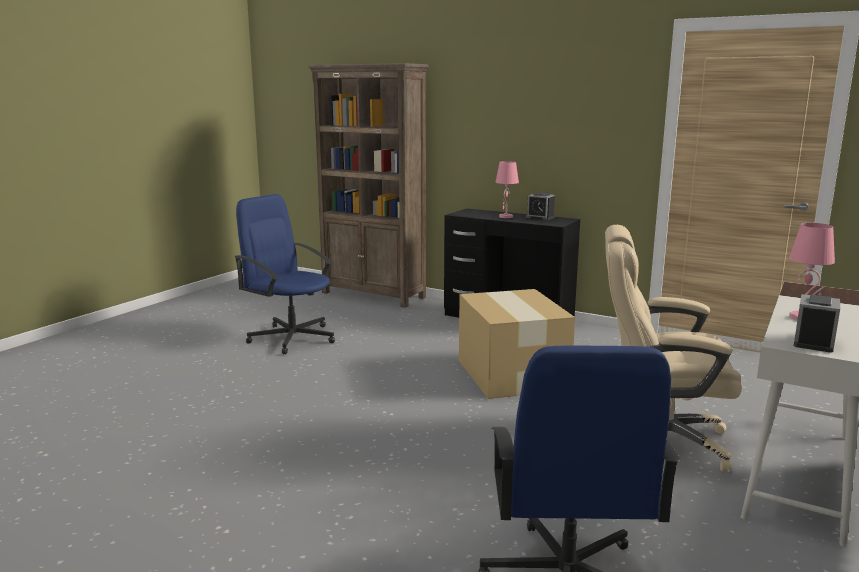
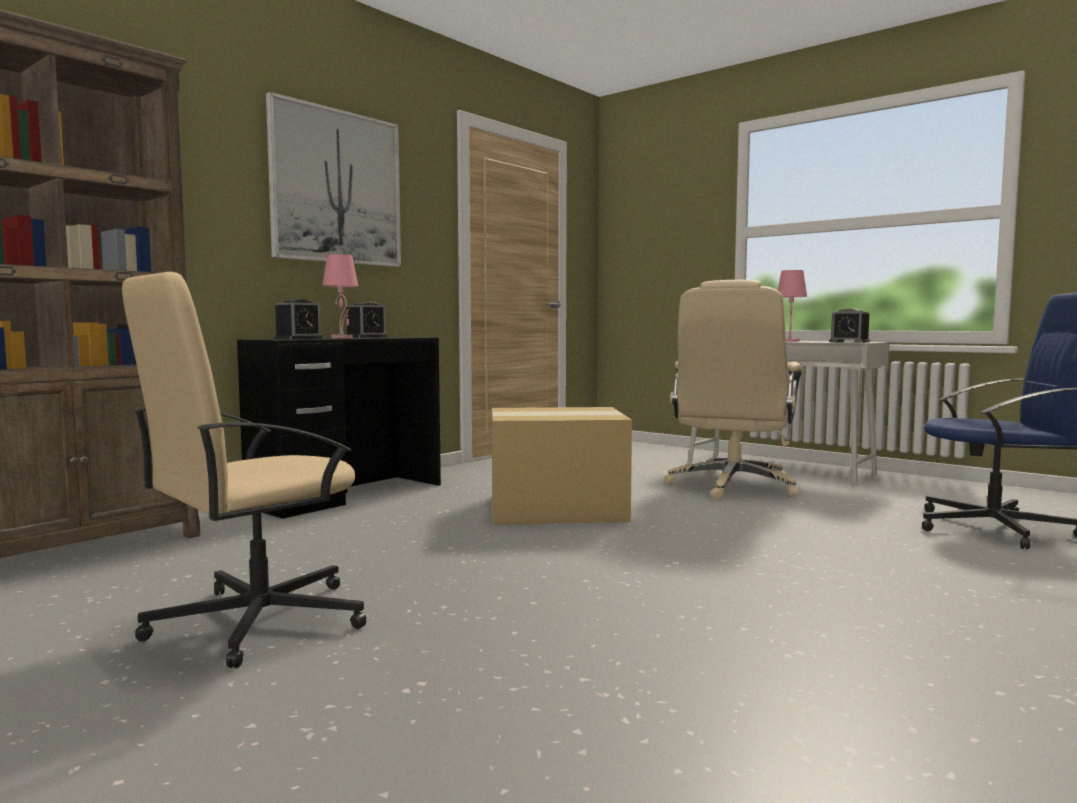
camera: 80 degrees left, 10 degrees down
blue office chair [234,194,335,354] -> beige office chair [122,272,367,668]
none -> picture [266,92,401,267]
none -> alarm clock [274,299,323,339]

